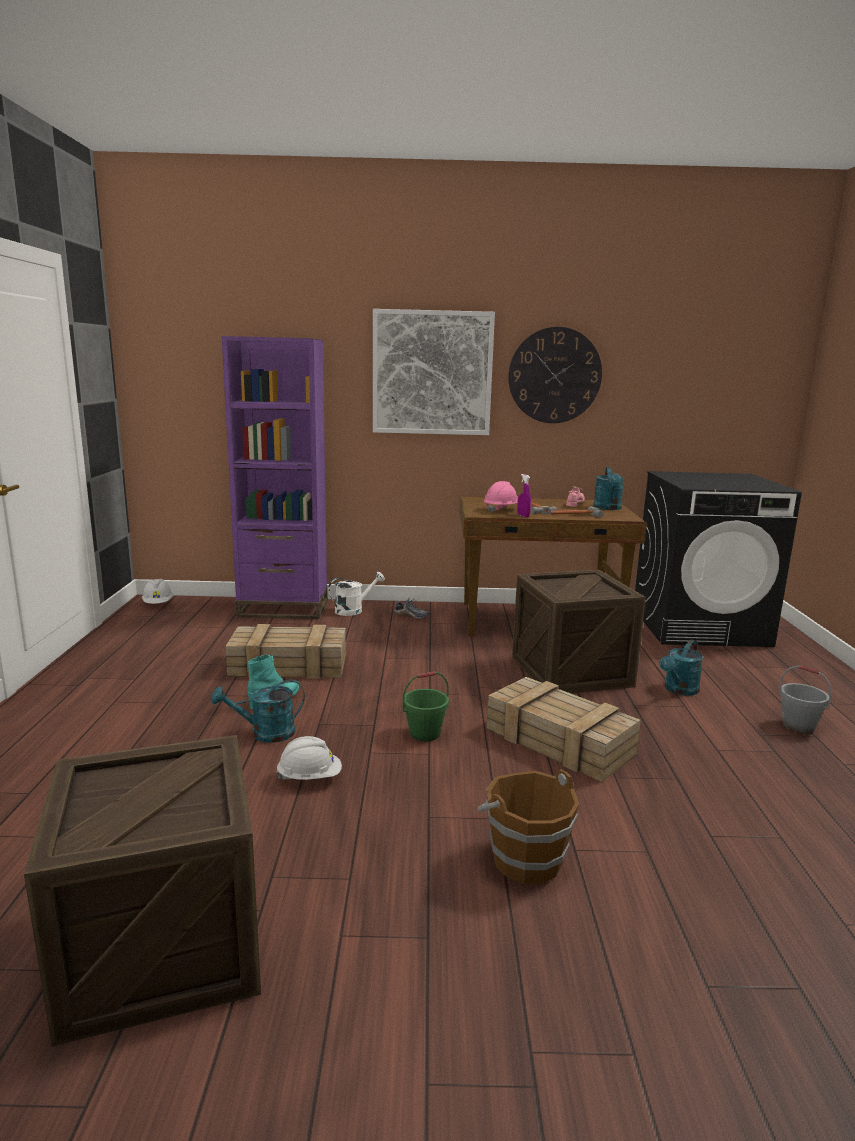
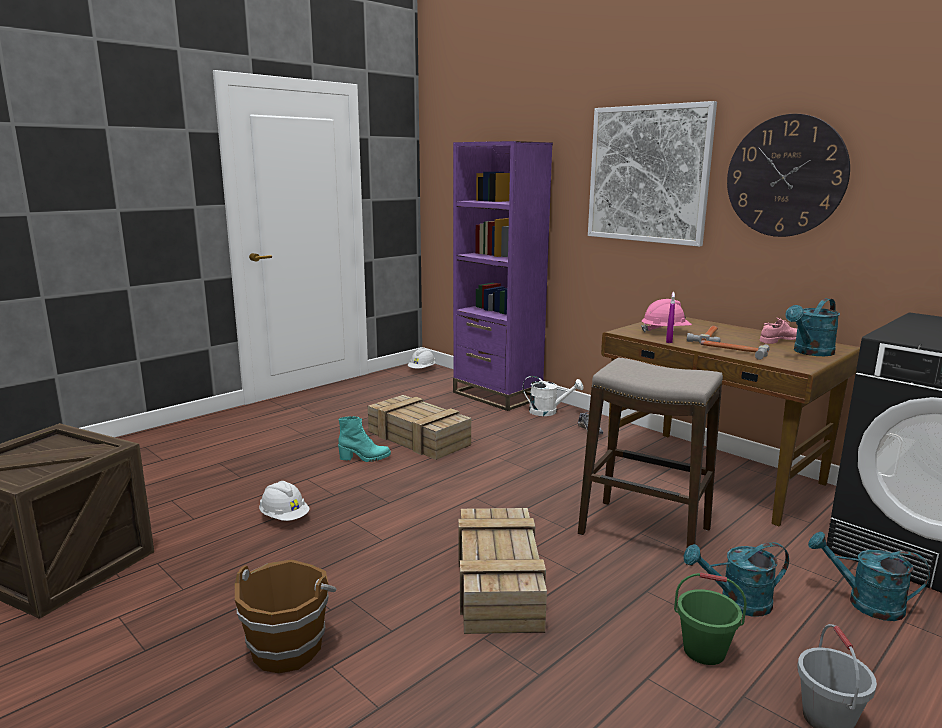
camera: 45 degrees right, 0 degrees up
turquoise watering can [211,680,305,743] -> turquoise watering can moved to [808,532,930,621]
green bucket [403,672,449,741] -> green bucket moved to [674,572,747,665]
crate [512,570,646,694] -> stool [578,357,723,566]

